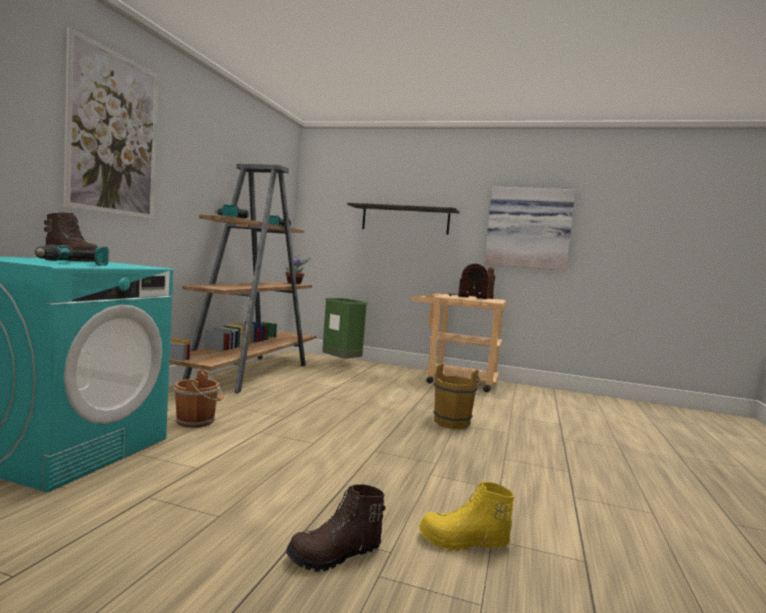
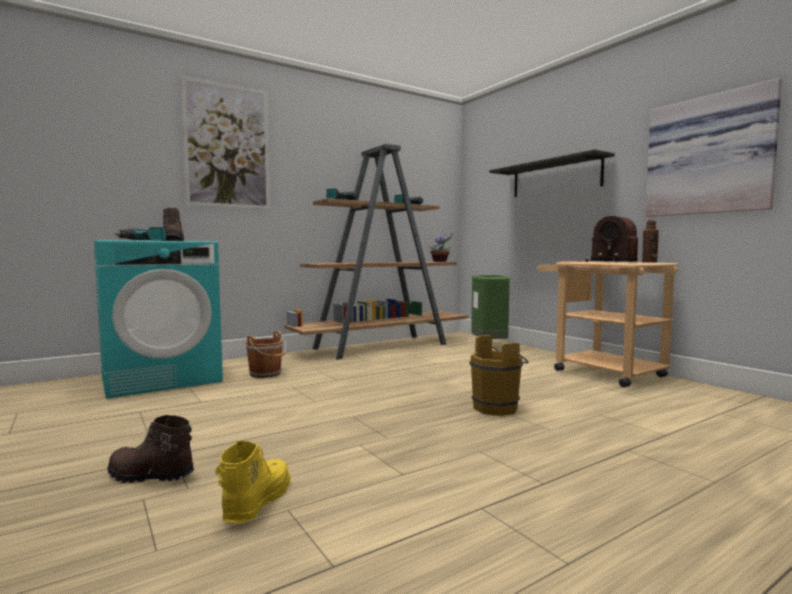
camera: 40 degrees right, 0 degrees up
yellow boot [419,482,514,551] -> yellow boot turned 60 degrees clockwise [215,441,291,523]

